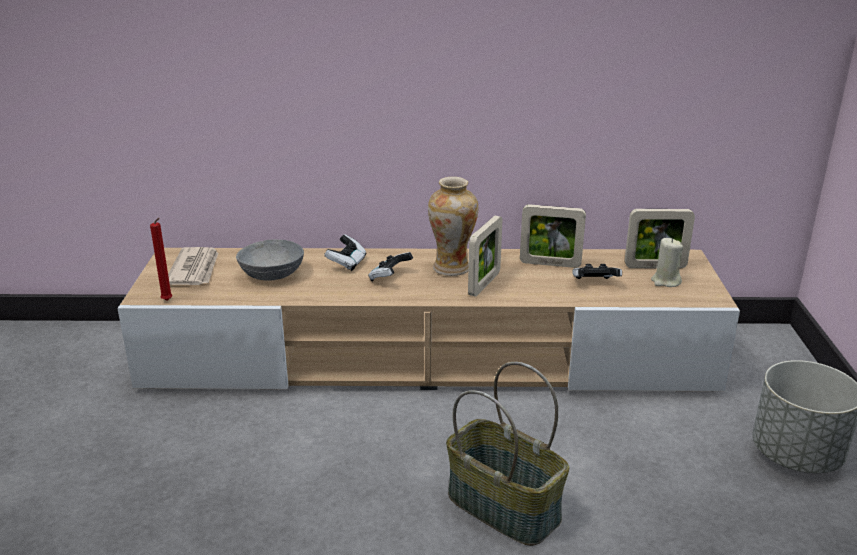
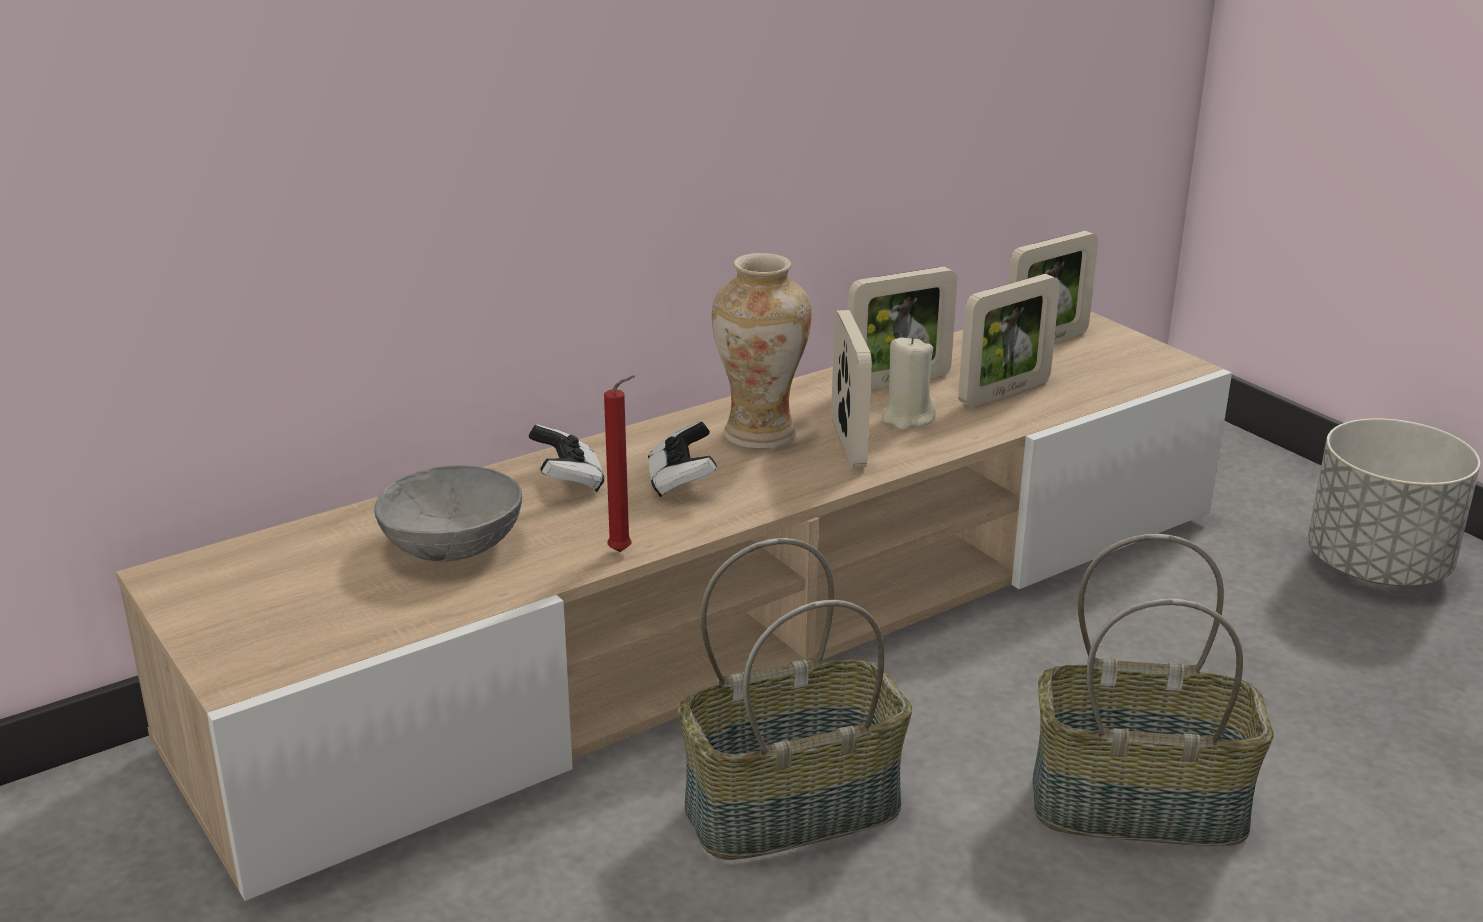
camera: 35 degrees left, 0 degrees up
red candle [150,218,173,301] -> red candle moved to [604,375,635,552]
newspaper [168,247,218,285] -> none
game controller [572,264,622,279] -> picture frame [958,274,1060,407]
beige candle [651,238,683,287] -> beige candle moved to [882,336,936,430]
none -> basket [678,538,912,860]

